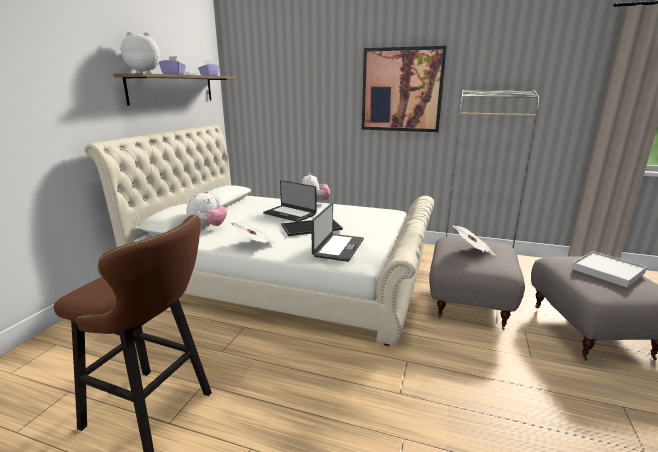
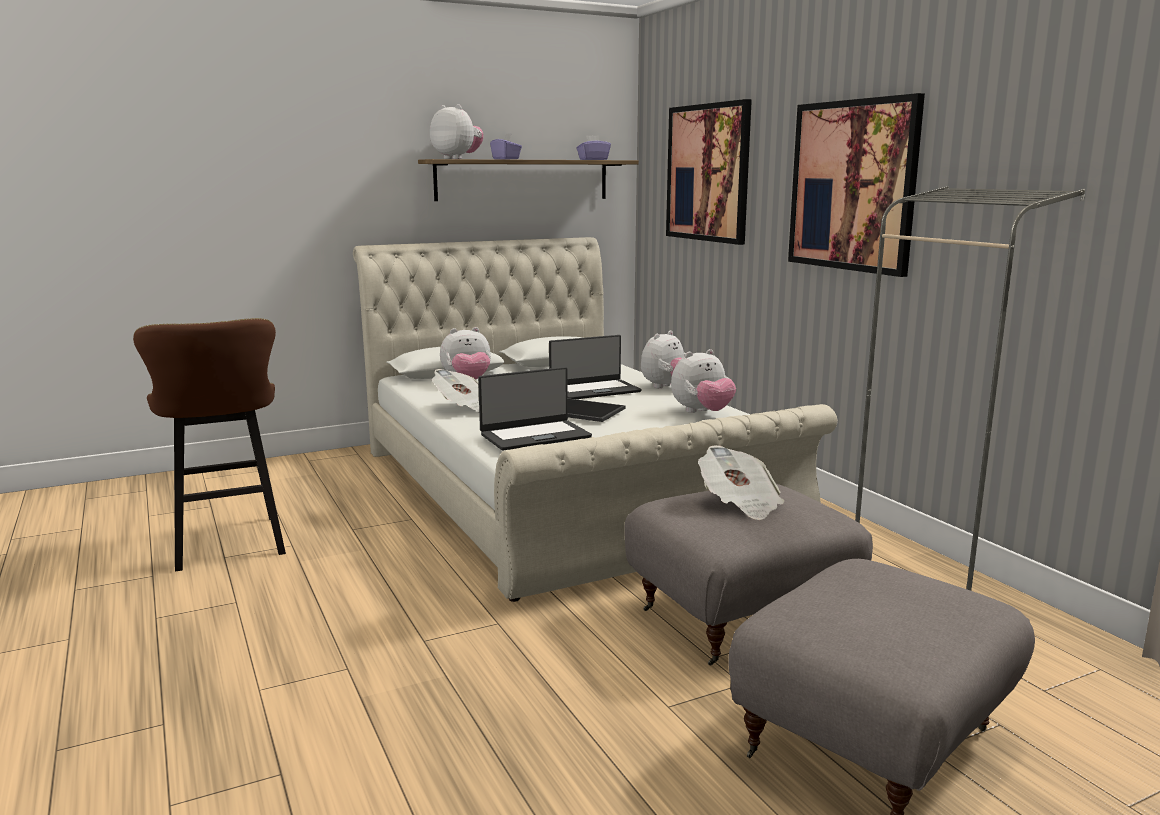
camera: 45 degrees right, 5 degrees down
laptop [263,180,317,222] -> laptop turned 105 degrees counterclockwise [549,335,641,399]
white tray [572,251,647,287] -> none
none -> picture [666,99,752,245]
none -> plush toy [671,349,736,413]

